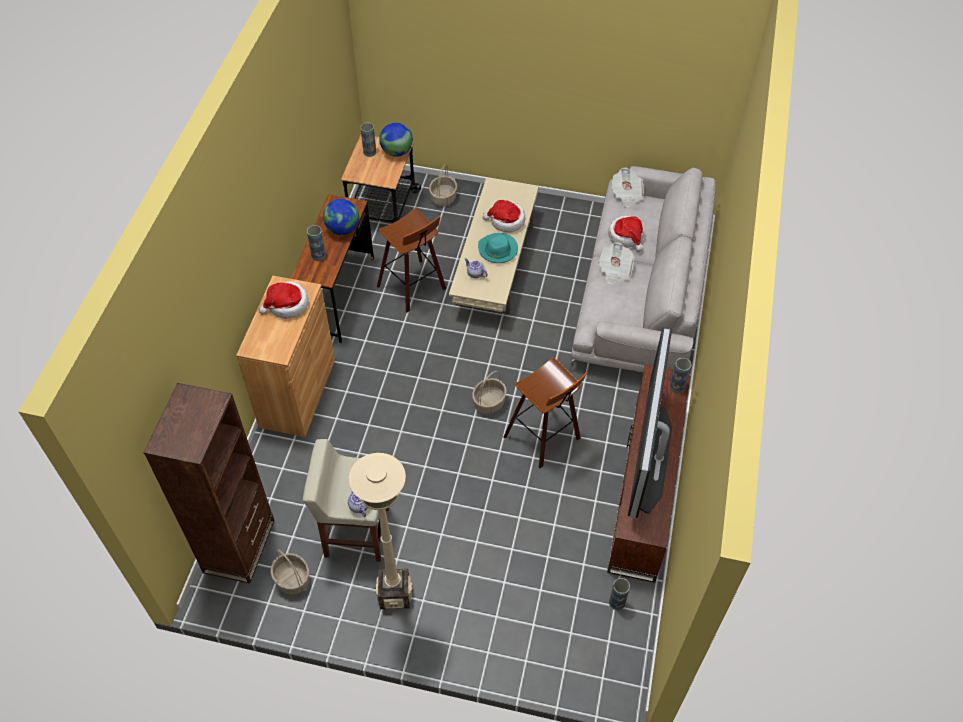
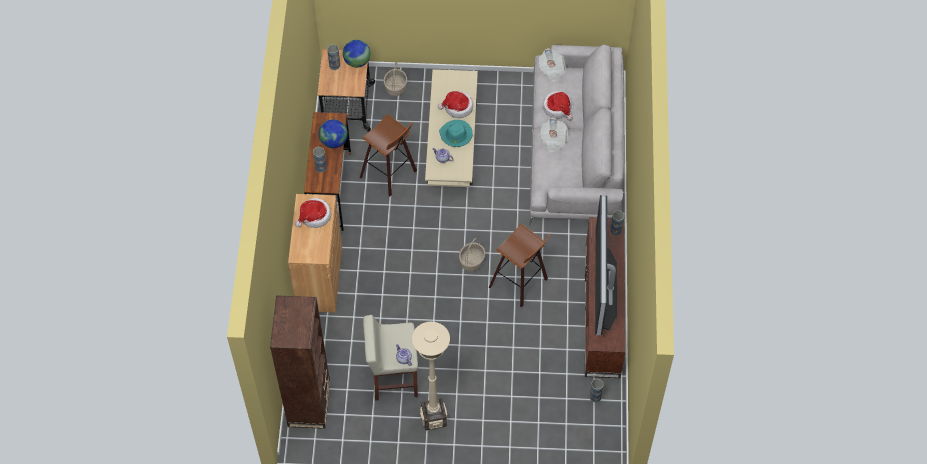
camera: 10 degrees left, 5 degrees up
basket [270,549,310,594] -> none

